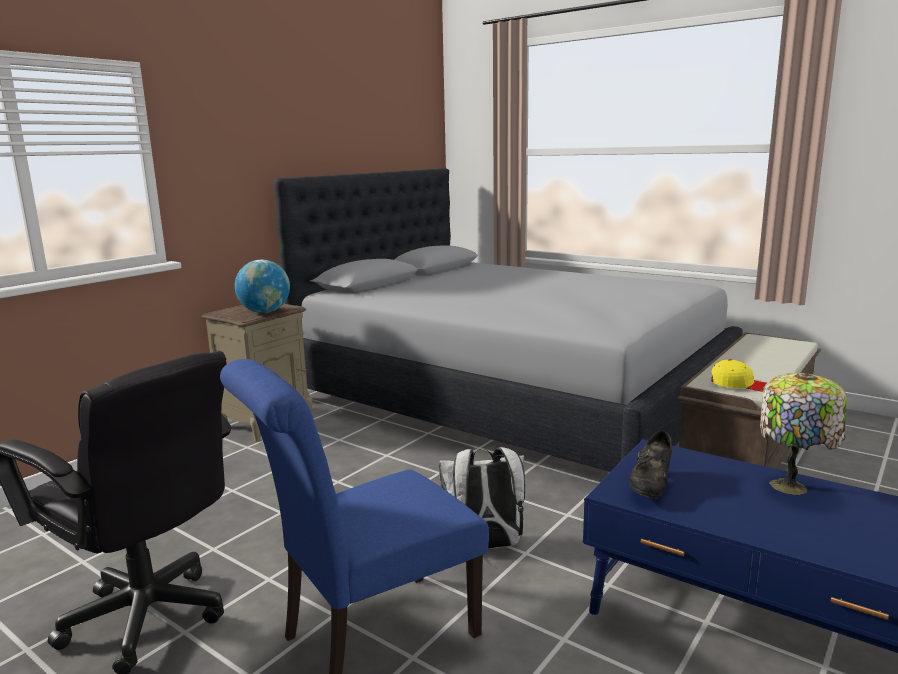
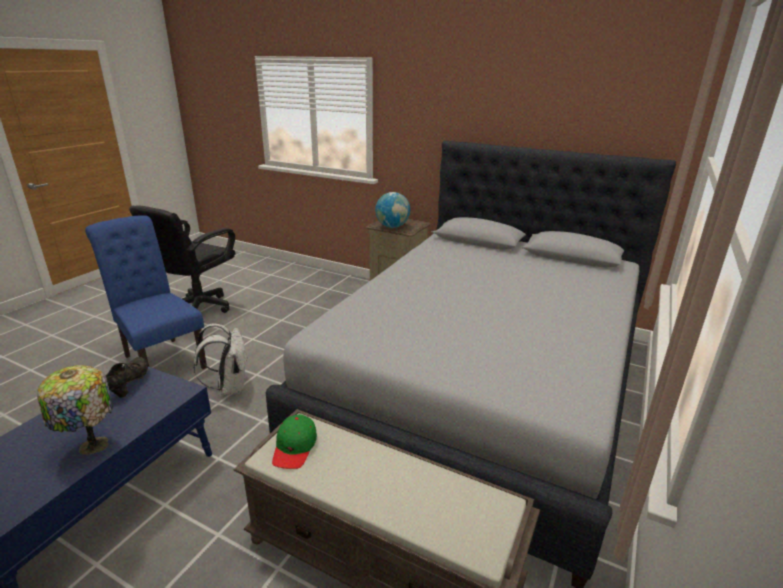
camera: 80 degrees right, 10 degrees up
black shoe [630,431,672,499] -> black shoe turned 75 degrees clockwise [105,357,148,398]
yellow cap [711,359,766,392] -> green cap [272,414,317,469]

